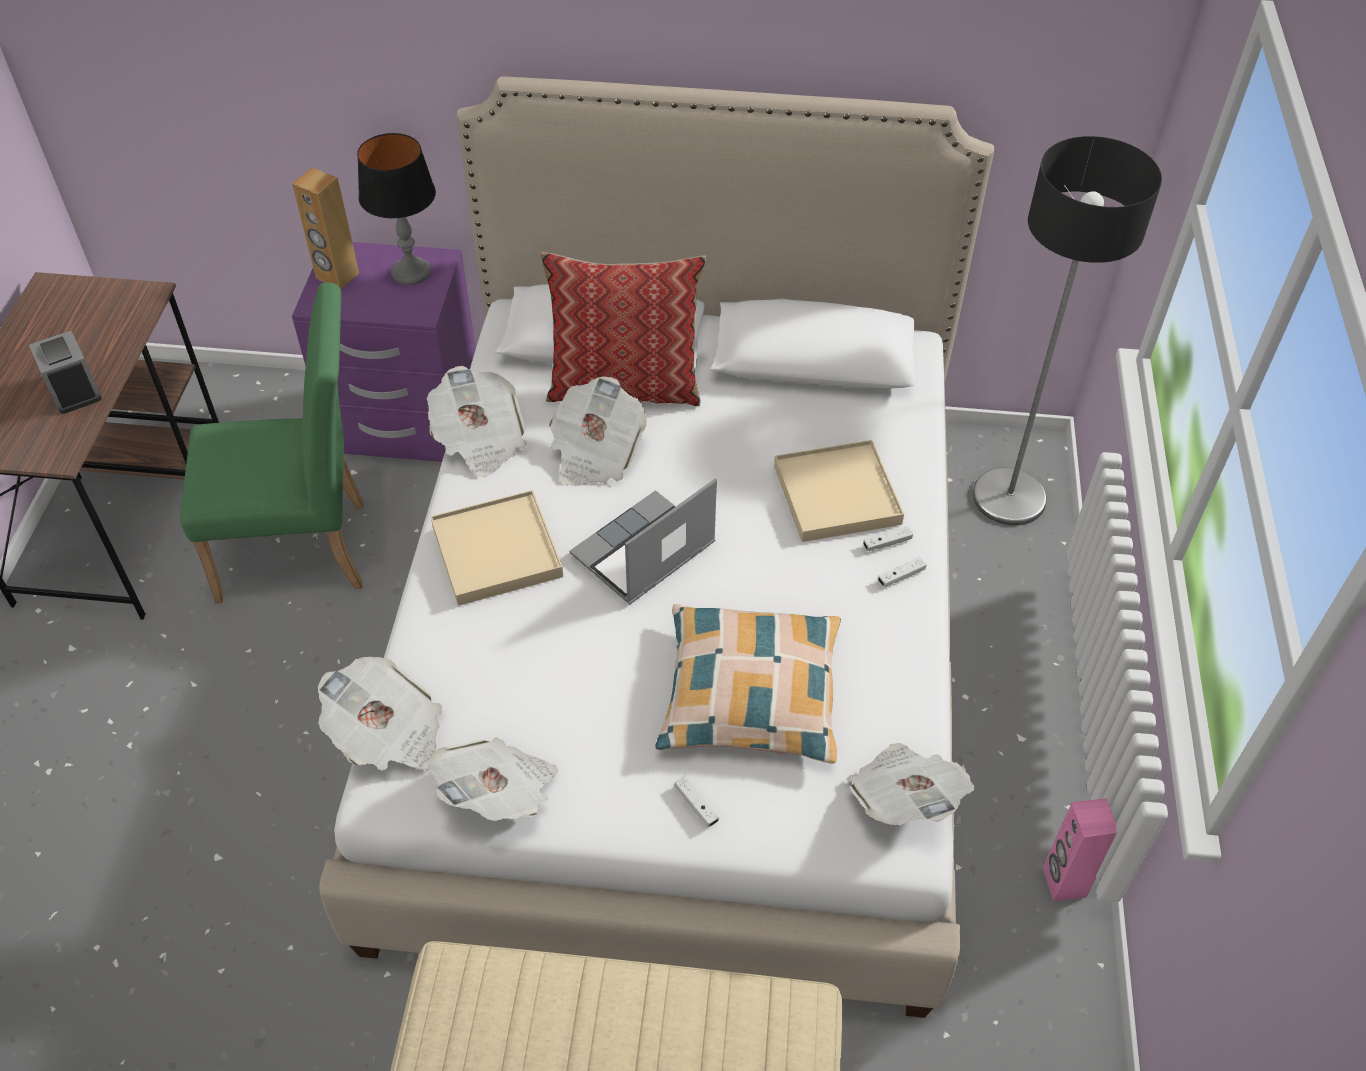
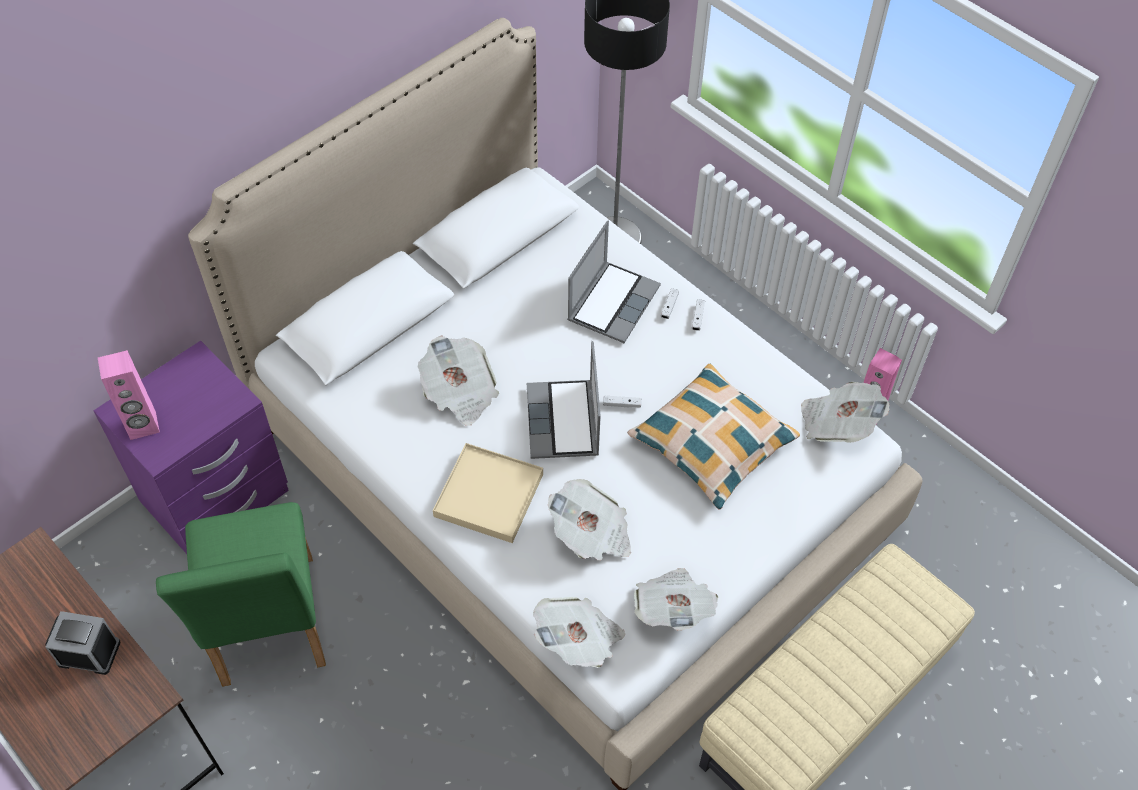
camera: 50 degrees left, 5 degrees up
green chair [180,282,363,604] -> green chair turned 135 degrees clockwise [156,502,326,687]
brown speaker [292,168,359,289] -> pink speaker [98,350,160,440]
table lamp [357,133,436,285] -> none
newspaper [427,366,527,478] -> newspaper moved to [548,479,631,561]
pillow [541,252,706,406] -> none
white game controller [675,776,719,827] -> white game controller moved to [603,396,642,408]
beige tray [774,440,904,542] -> laptop [567,221,661,343]

